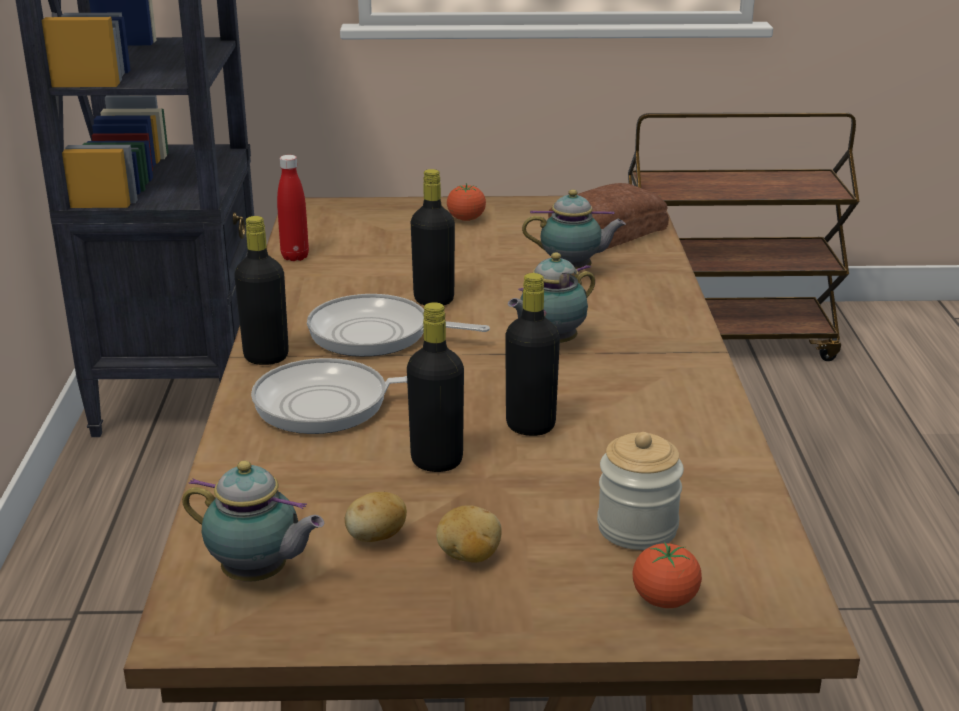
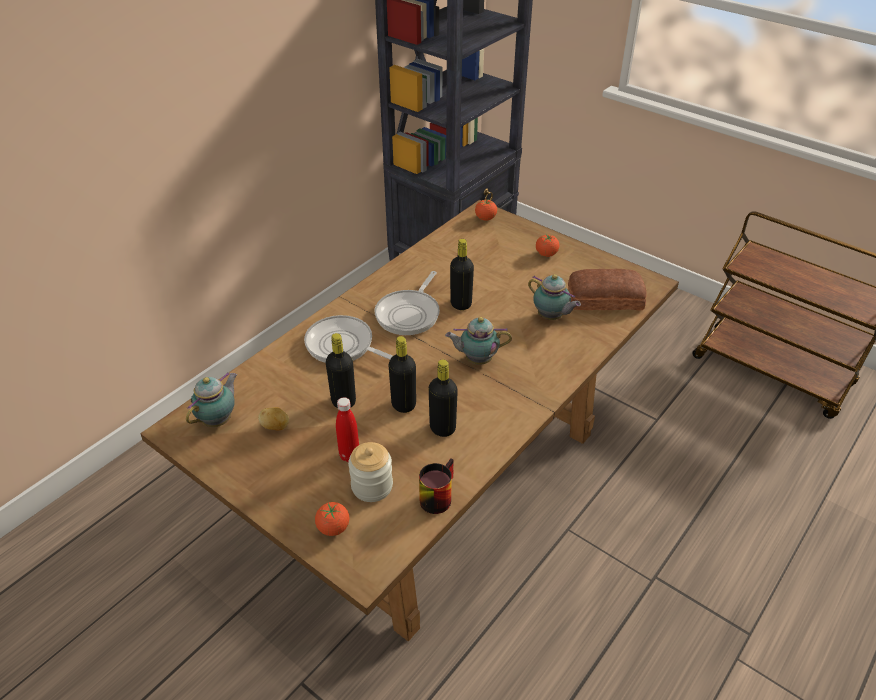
camera: 40 degrees right, 15 degrees up
teapot [182,460,324,582] -> teapot turned 120 degrees counterclockwise [186,372,237,427]
black bottle [234,216,289,365] -> black bottle moved to [429,359,458,437]
red bottle [277,155,309,261] -> red bottle moved to [336,397,359,462]
frying pan [307,294,490,357] -> frying pan turned 120 degrees counterclockwise [375,271,440,335]
potato [436,505,502,563] -> none
none -> mug [419,458,453,514]
none -> tomato [475,199,497,221]

